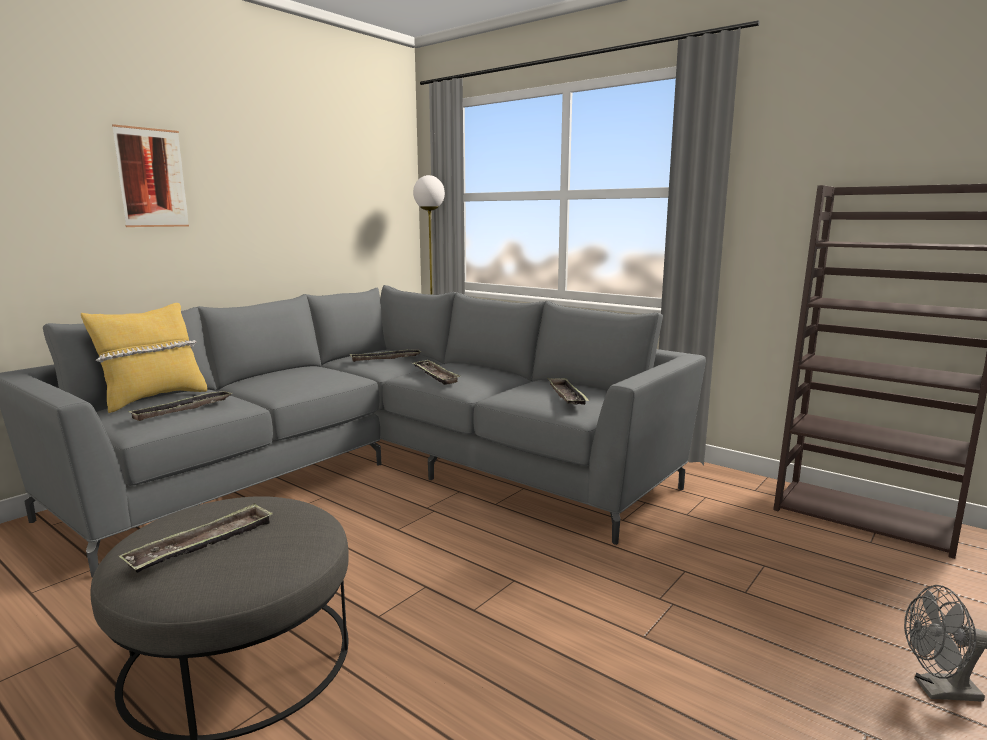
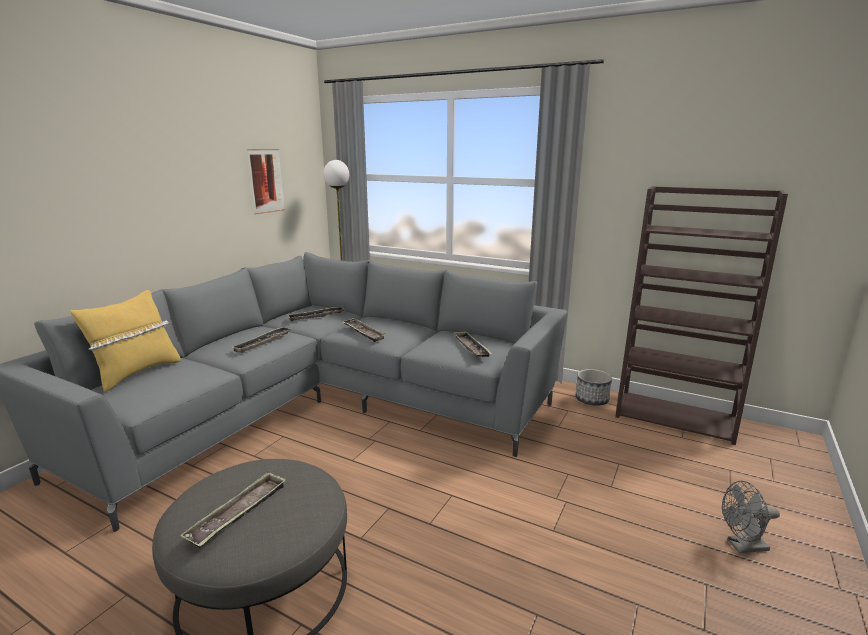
camera: 10 degrees left, 5 degrees up
picture [112,124,189,227] -> picture moved to [247,149,285,214]
tray [128,390,233,421] -> tray moved to [232,327,291,353]
none -> planter [576,369,612,406]

